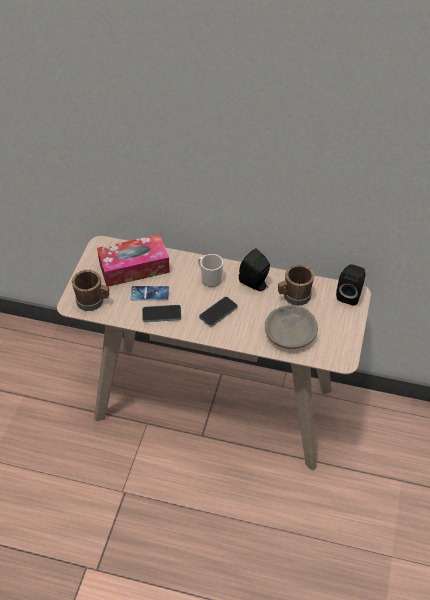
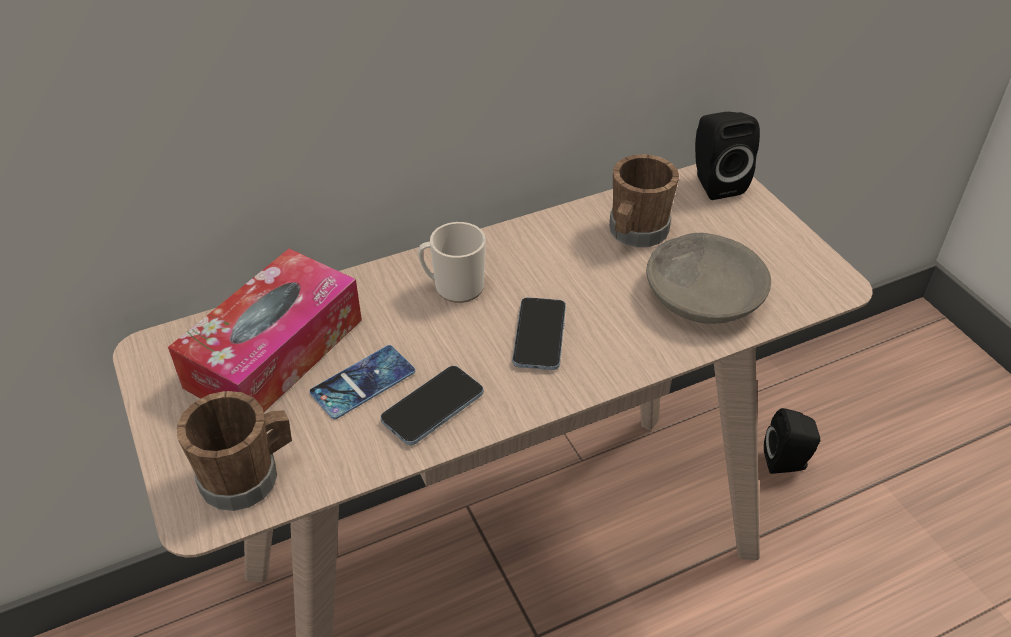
camera: 40 degrees left, 5 degrees down
black speaker [239,248,270,291] -> black speaker moved to [764,408,820,474]

